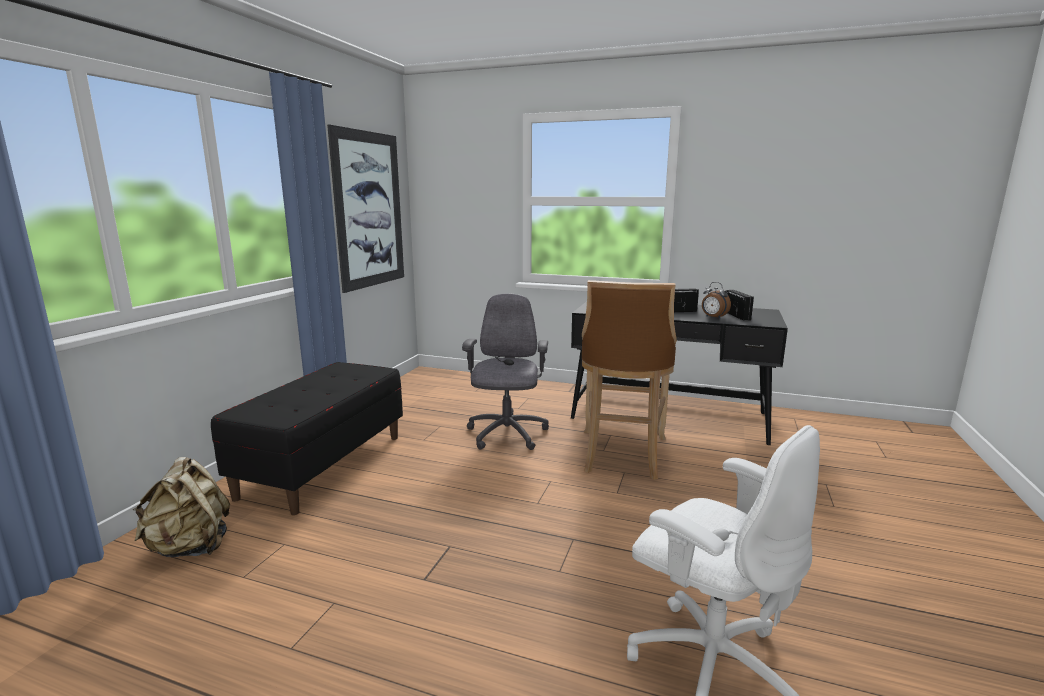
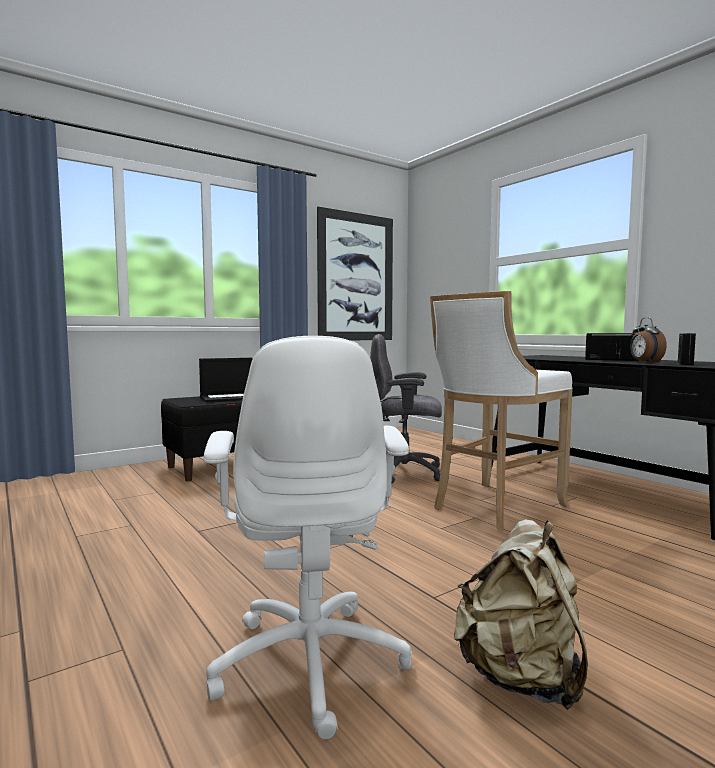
camera: 35 degrees right, 10 degrees down
beige backpack [133,457,230,557] -> beige backpack moved to [454,519,588,710]
grey office chair [462,294,549,450] -> grey office chair turned 120 degrees counterclockwise [370,334,442,484]
brown stool [582,280,677,480] -> white stool [430,291,573,530]
none -> laptop [199,358,252,402]

